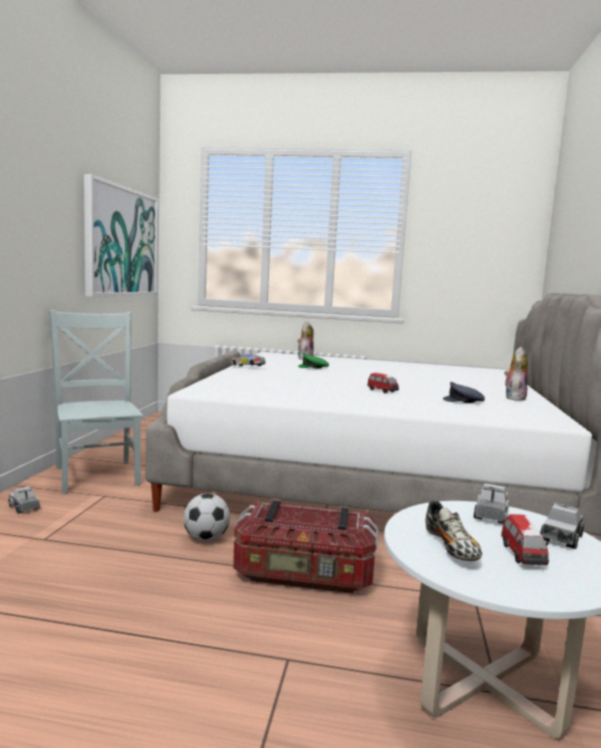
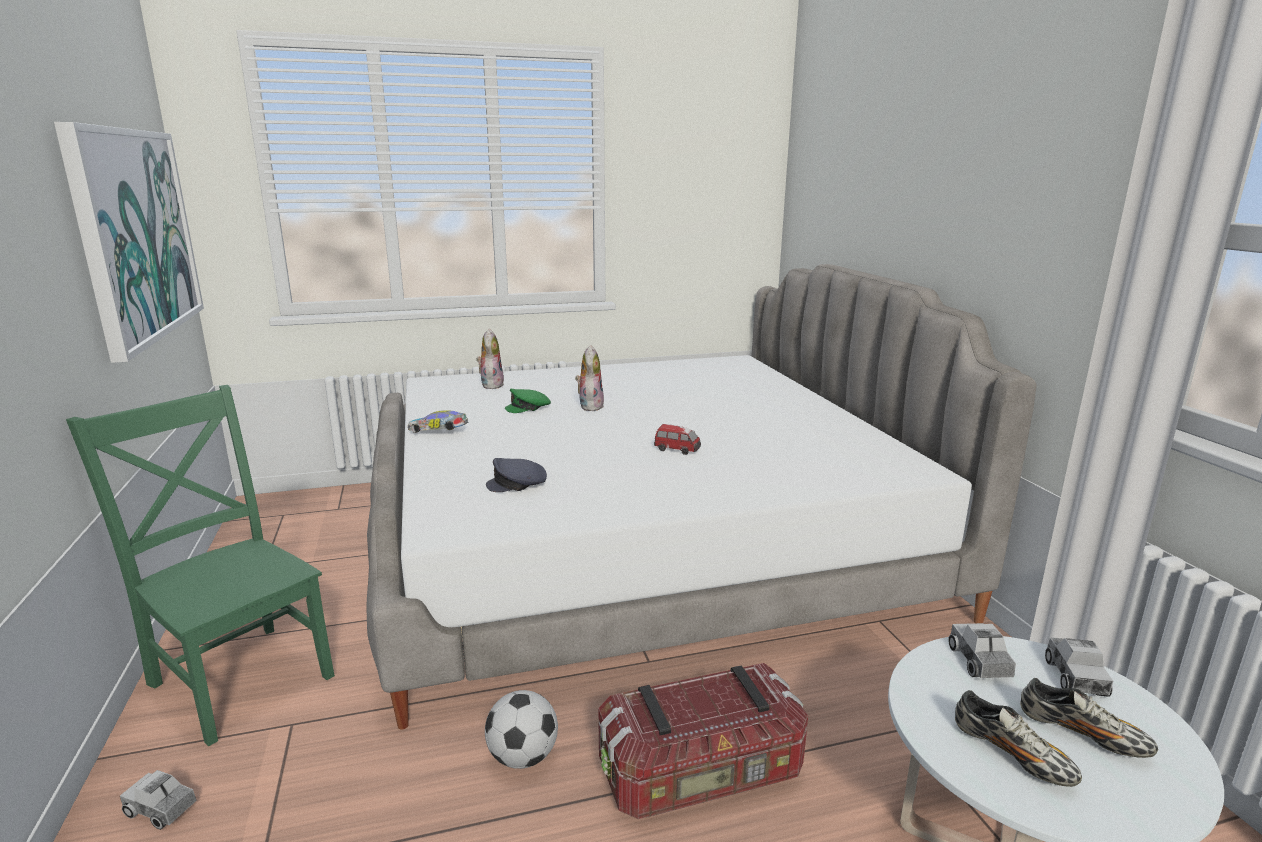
camera: 25 degrees left, 10 degrees up
grey chair [49,310,143,494] -> green chair [66,385,335,746]
grey cap [443,382,485,403] -> grey cap moved to [486,458,547,492]
toy car [501,514,549,565] -> shoe [1021,678,1158,758]
plush toy [504,347,528,401] -> plush toy moved to [575,345,604,411]

